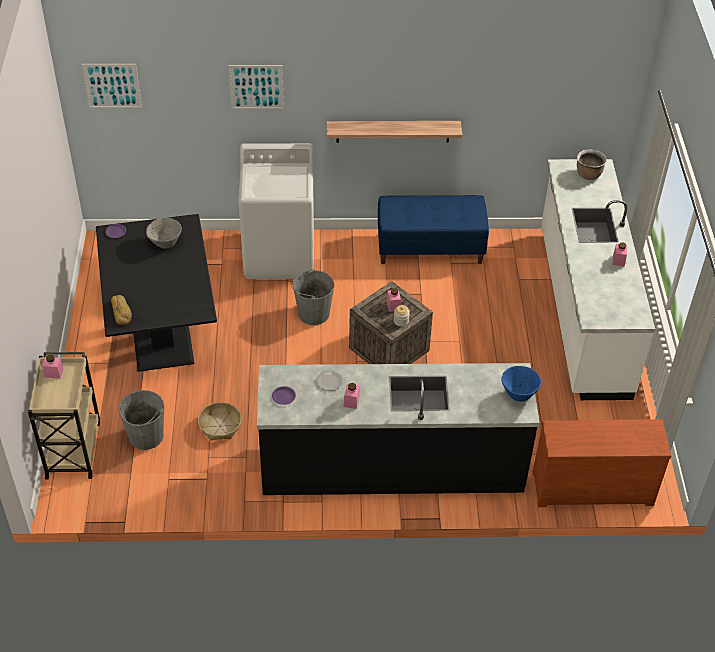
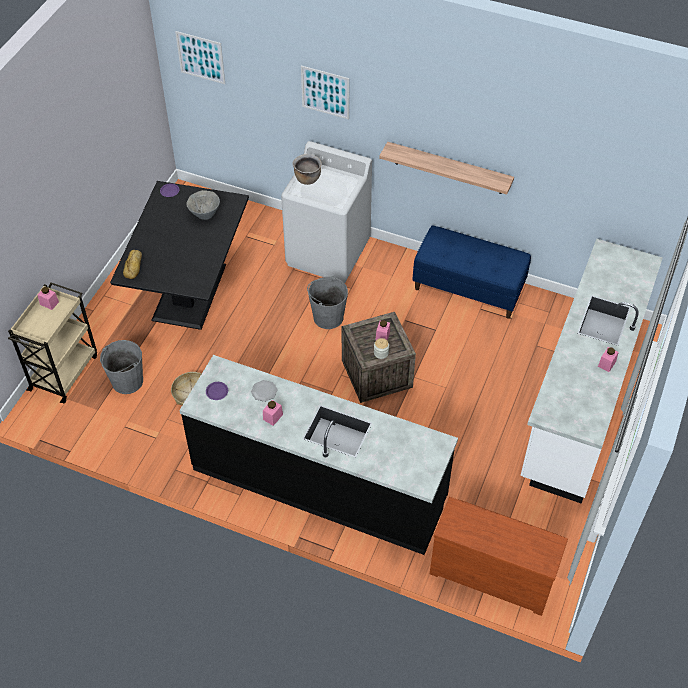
camera: 25 degrees right, 5 degrees up
blue bowl [501,366,541,402] -> none
brown cooking pot [577,149,606,180] -> brown cooking pot moved to [292,154,322,185]

